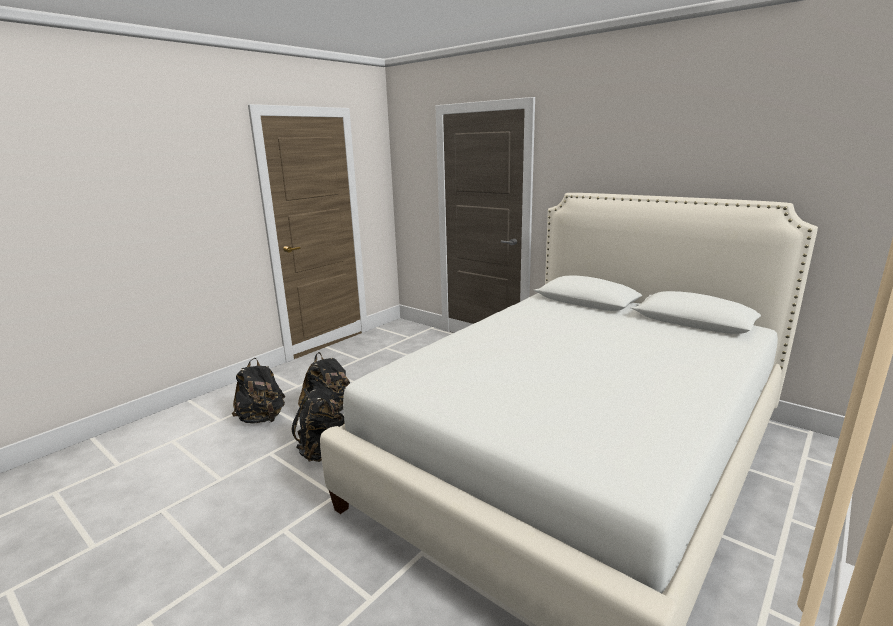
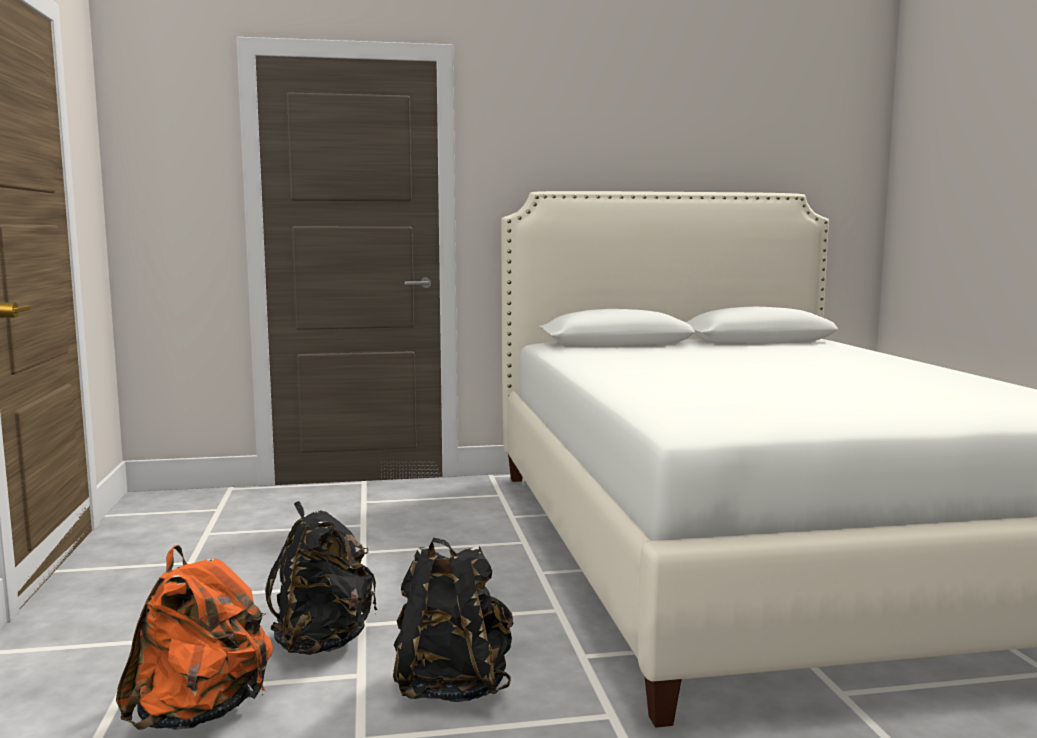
camera: 50 degrees left, 10 degrees down
black backpack [232,358,285,424] -> orange backpack [116,545,273,730]

